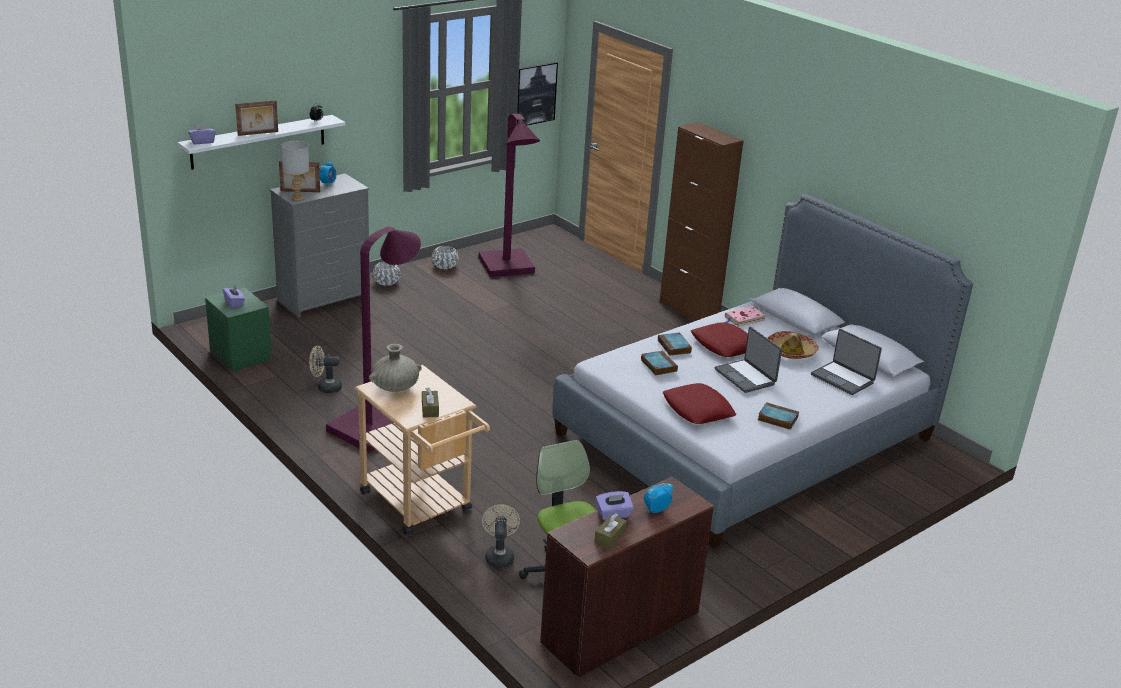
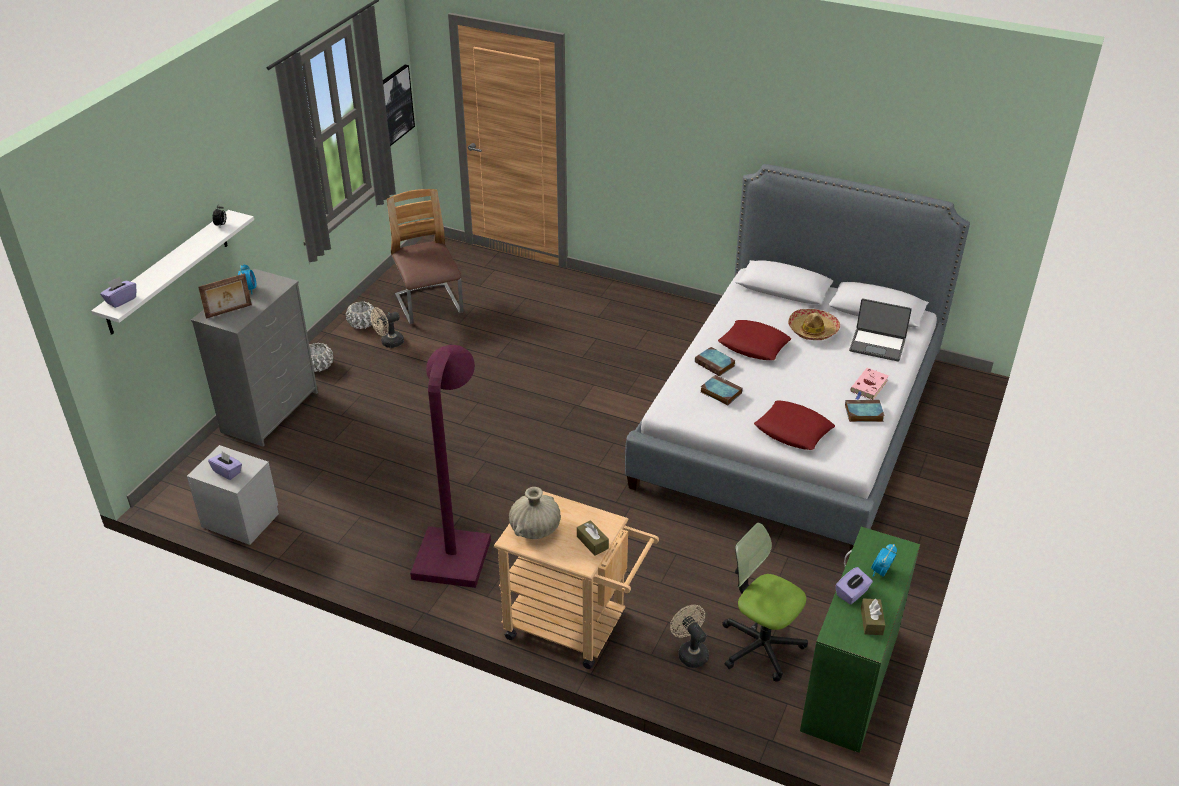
camera: 25 degrees left, 10 degrees up
green nightstand [205,287,272,372] -> grey nightstand [187,445,279,545]
picture frame [235,100,278,136] -> none
grey table lamp [281,141,309,201] -> none
beige fan [309,346,342,393] -> beige fan moved to [371,307,404,348]
purple floor lamp [479,114,540,277] -> chair [387,189,463,324]
brown desk [540,477,714,678] -> green desk [800,527,920,753]
brown cabinet [659,122,744,321] -> none
laptop [715,327,782,393] -> none
pink book [724,307,766,327] -> pink book moved to [850,368,889,400]

